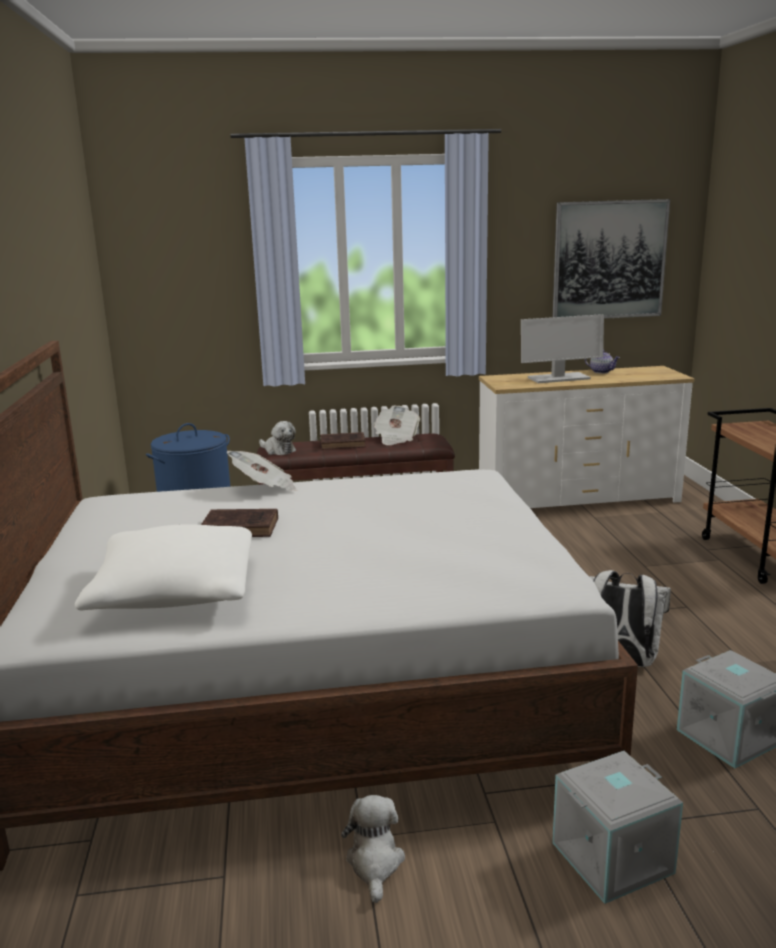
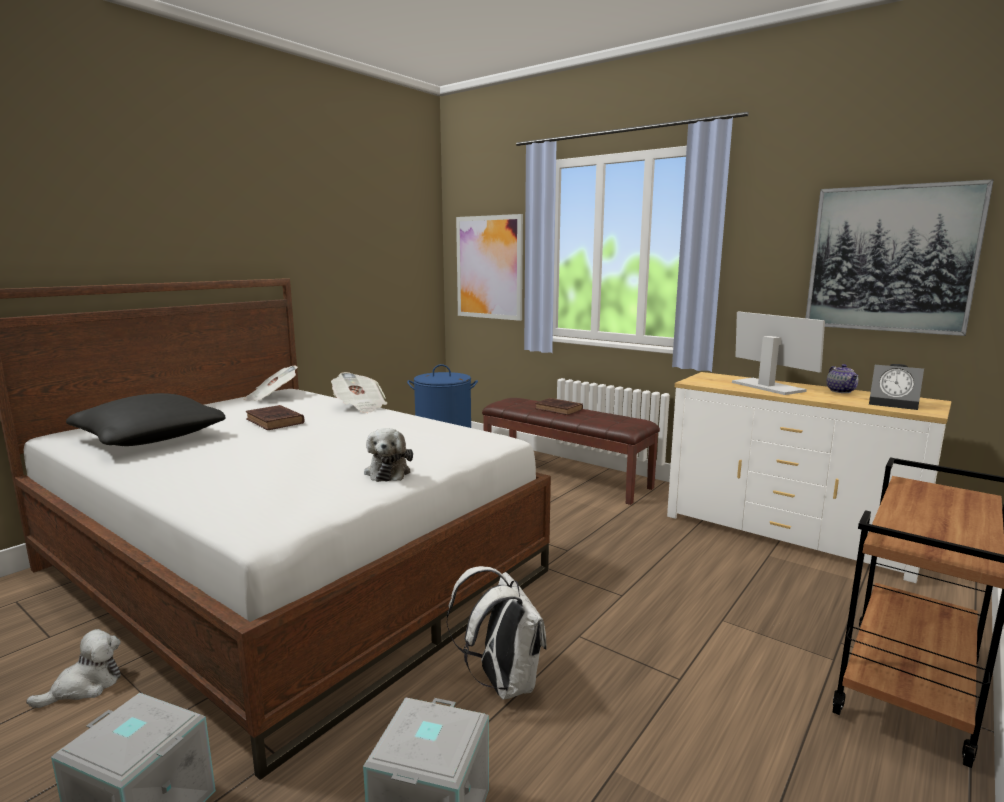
camera: 45 degrees right, 5 degrees down
white pillow [75,524,252,610] -> black pillow [66,393,226,446]
plush toy [259,421,296,455] -> plush toy moved to [364,428,413,482]
newspaper [373,406,420,445] -> newspaper moved to [243,366,298,401]
monitor [521,314,604,383] -> monitor turned 150 degrees counterclockwise [732,311,825,395]
none -> picture [456,214,523,321]
none -> alarm clock [869,364,924,410]

